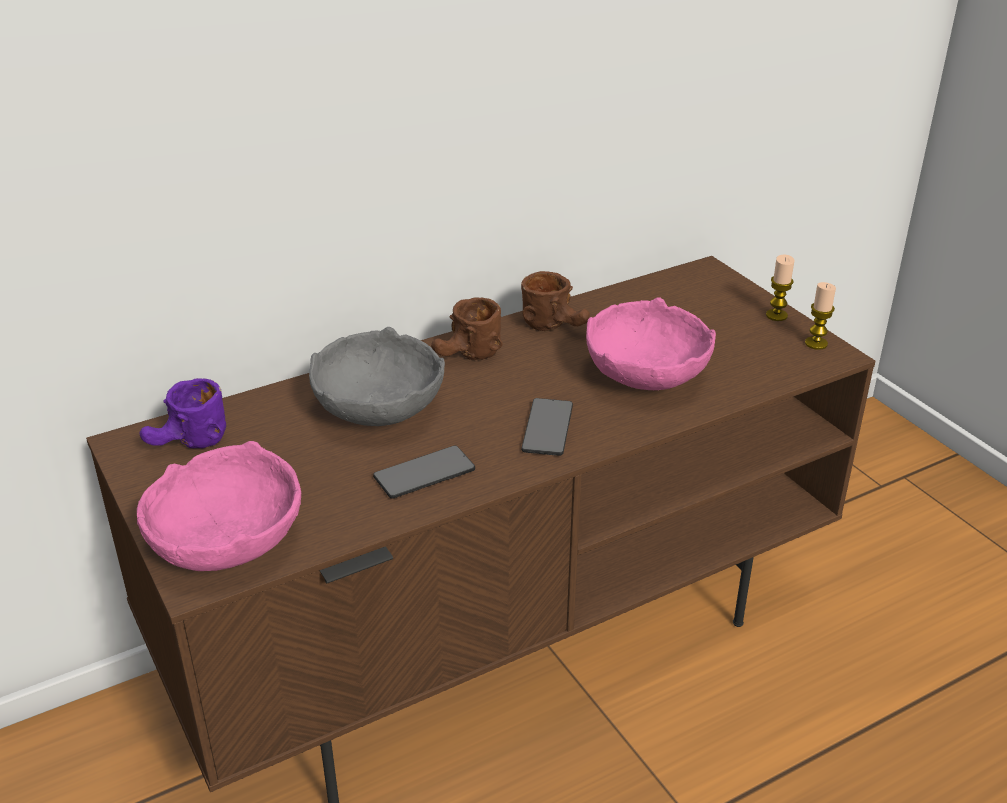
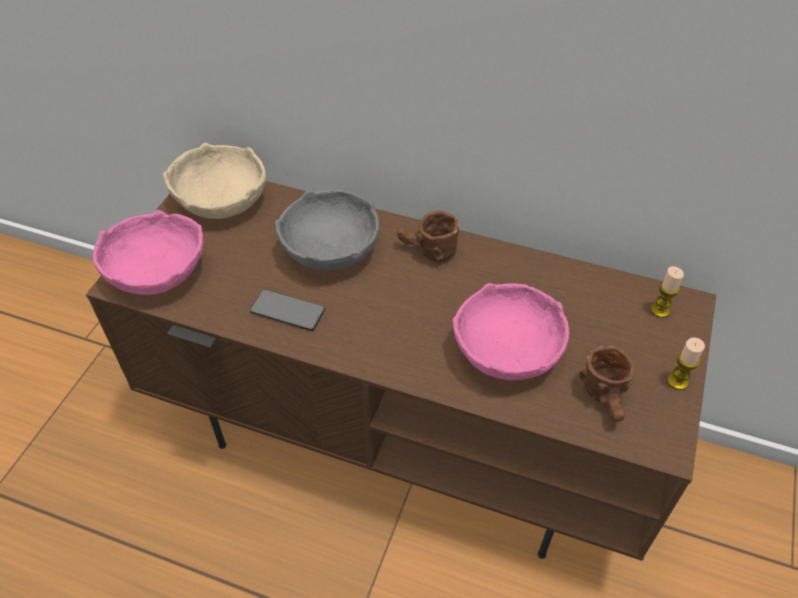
camera: 50 degrees right, 15 degrees up
purple mug [139,378,226,448] -> beige bowl [163,142,266,219]
brown mug [521,271,590,331] -> brown mug moved to [579,346,636,422]
phone [521,398,573,456] -> none
candle [805,282,836,350] -> candle moved to [651,266,684,318]

